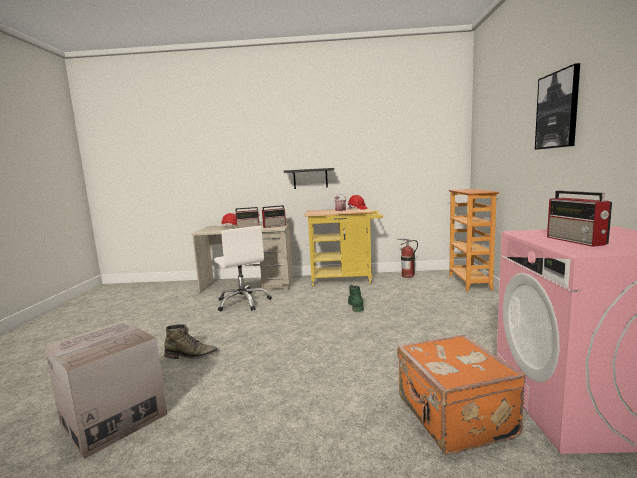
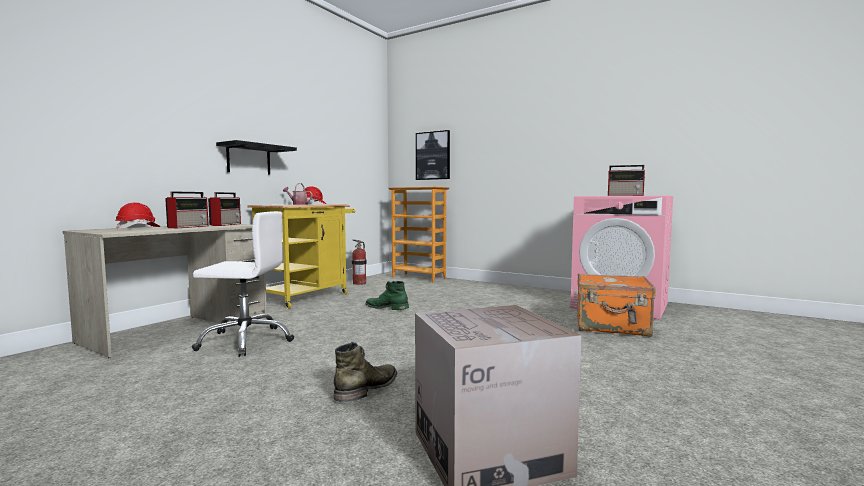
camera: 60 degrees left, 5 degrees down
picture [535,63,580,150] -> picture moved to [416,130,450,180]

